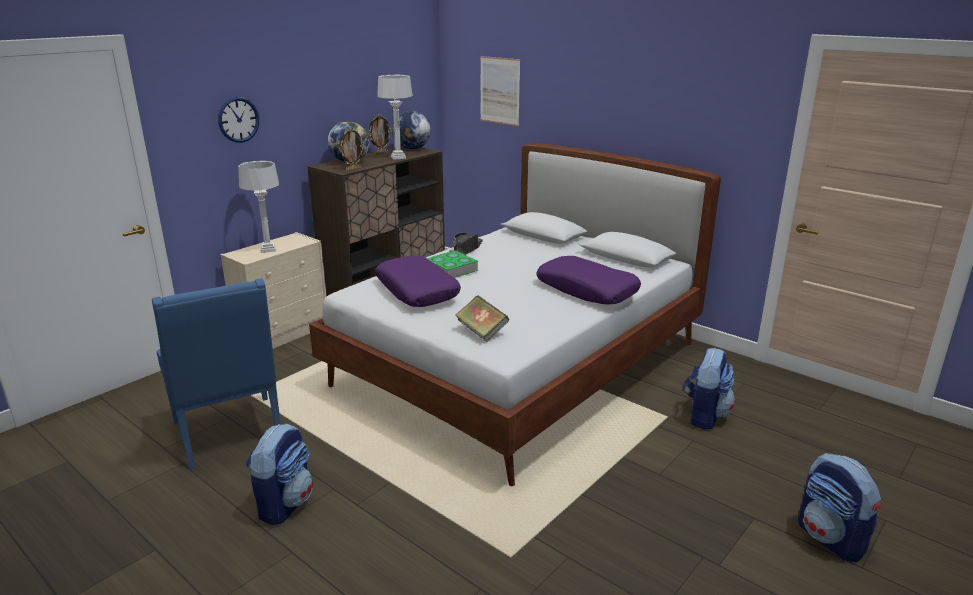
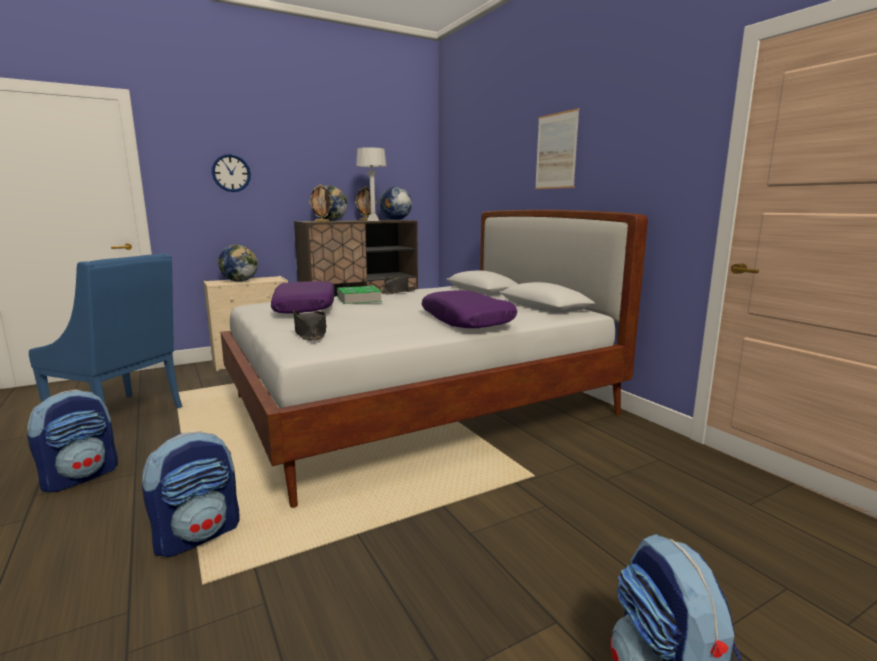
camera: 20 degrees right, 10 degrees down
blue armchair [152,278,281,469] -> blue armchair turned 60 degrees counterclockwise [29,254,183,438]
grey table lamp [238,161,279,253] -> globe [218,244,258,282]
book [456,295,509,342] -> black hat [293,310,327,341]
picture [480,56,520,126] -> picture moved to [535,108,579,189]
backpack [683,348,735,430] -> backpack moved to [142,431,239,557]

